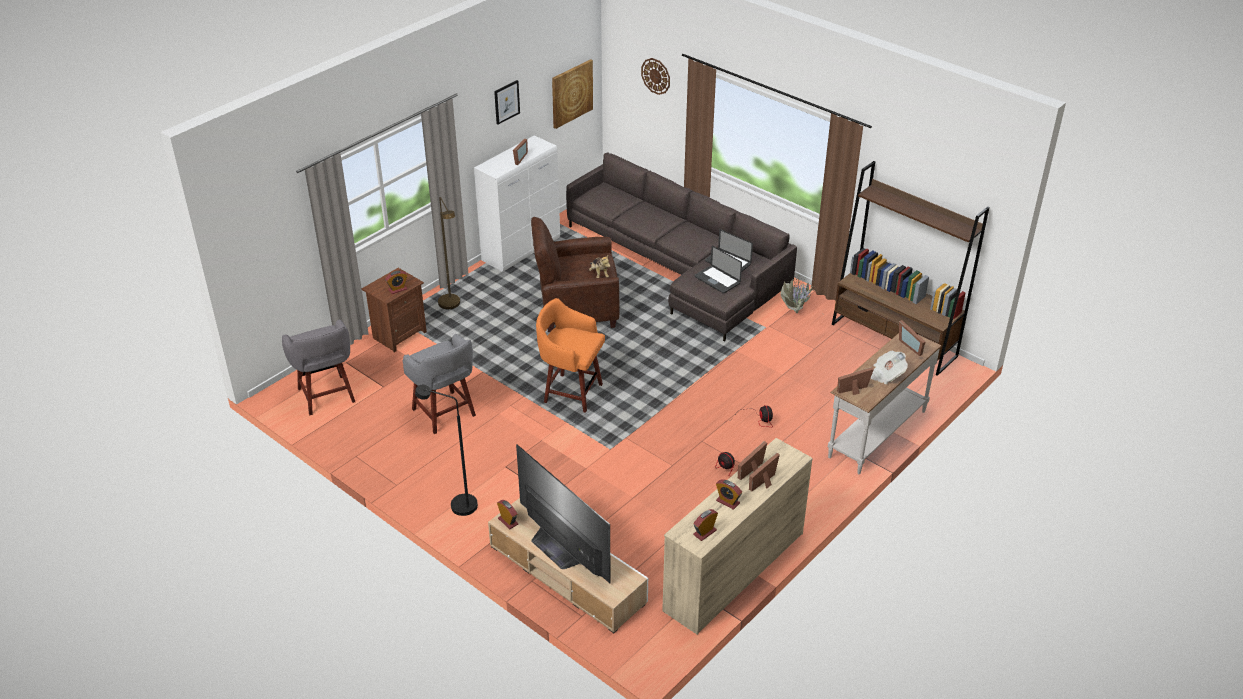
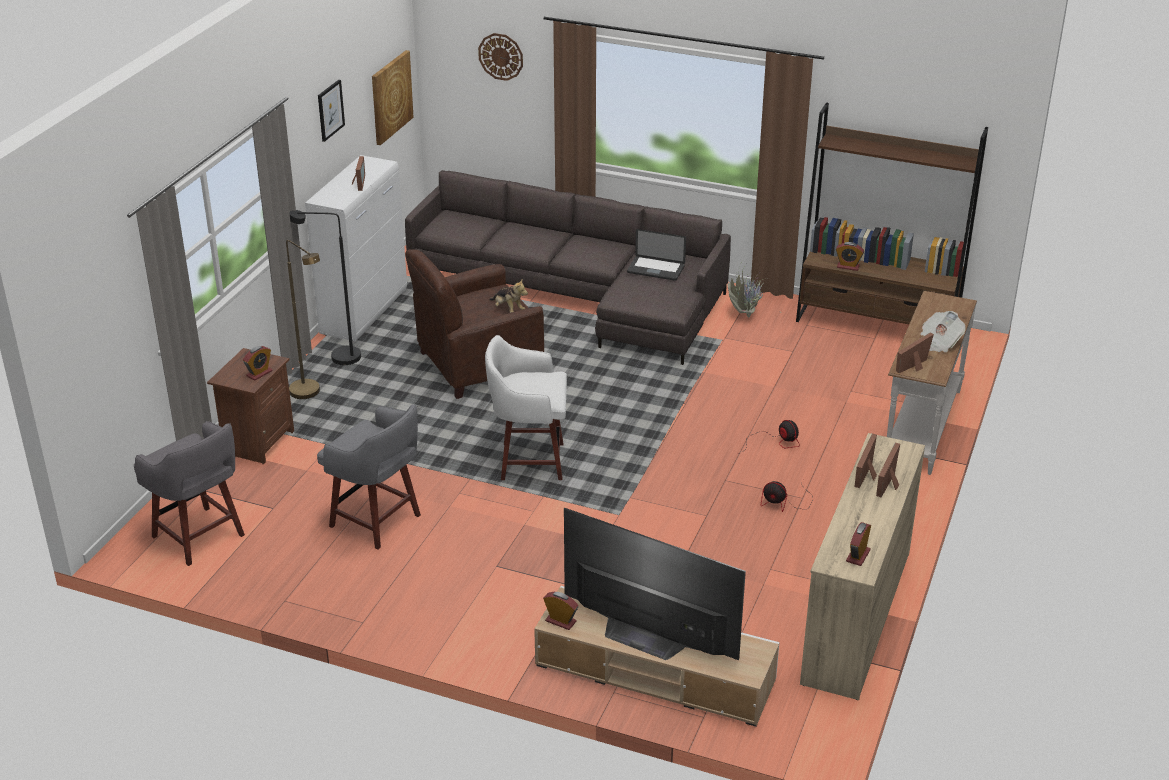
camera: 20 degrees left, 5 degrees down
black floor lamp [415,385,478,516] -> black floor lamp moved to [289,210,361,365]
orange stool [536,298,605,413] -> white stool [485,335,567,480]
laptop [694,246,742,294] -> none
alarm clock [716,479,742,510] -> alarm clock moved to [836,242,864,271]
picture frame [899,320,925,356] -> none

